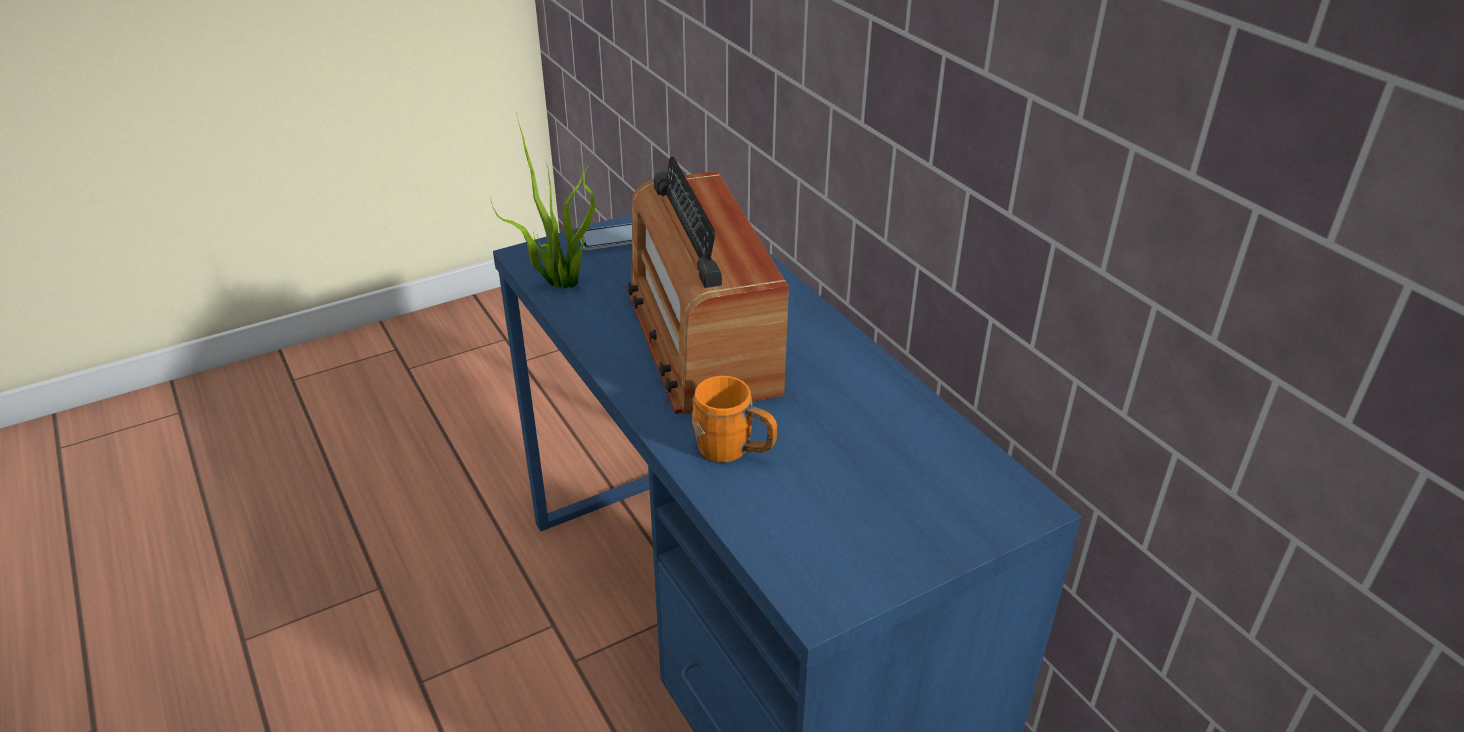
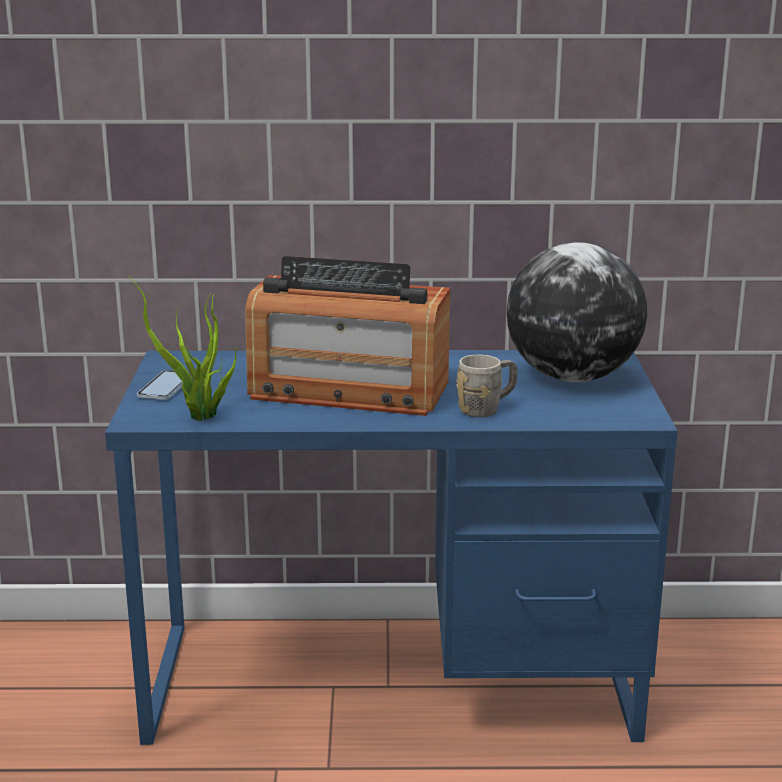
camera: 60 degrees left, 15 degrees down
orange mug [692,376,777,463] -> grey mug [456,355,517,417]
none -> globe [507,242,647,382]

